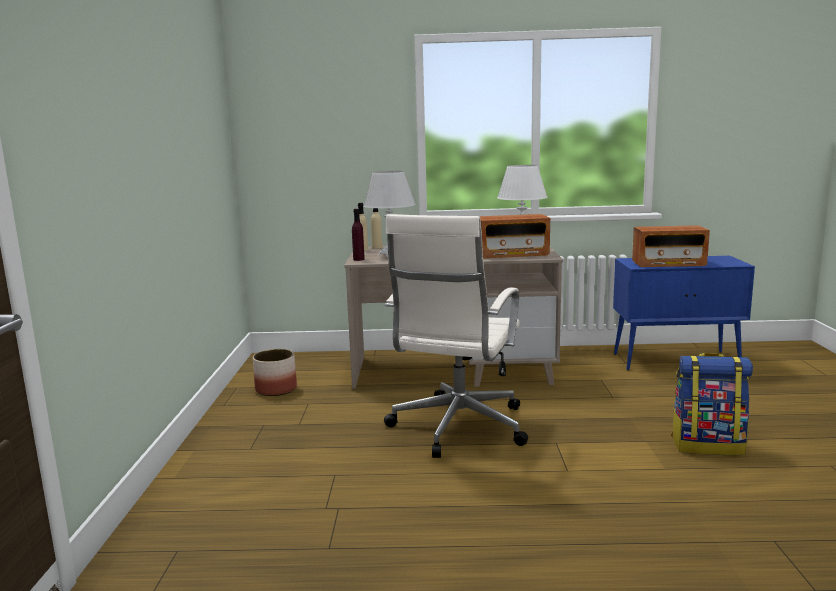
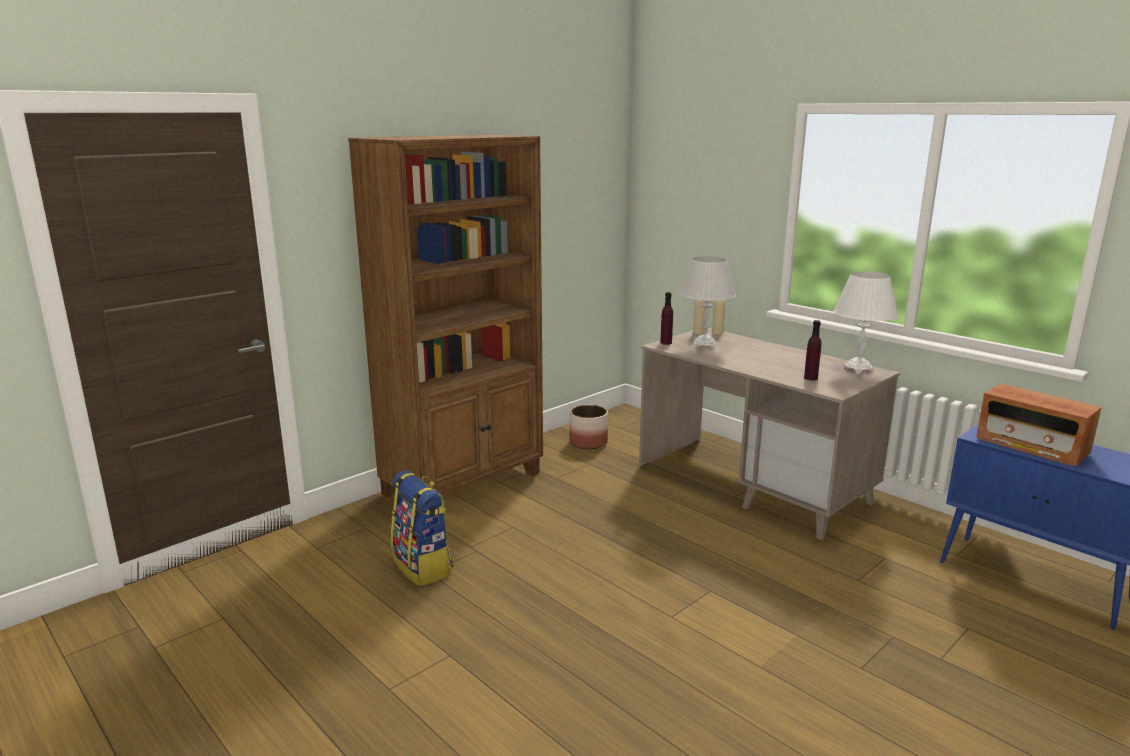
camera: 45 degrees right, 5 degrees up
white office chair [384,214,528,458] -> none
radio [480,214,550,258] -> purple bottle [804,320,821,380]
backpack [671,353,753,455] -> backpack moved to [391,470,453,586]
none -> brown bookcase [348,134,543,497]

